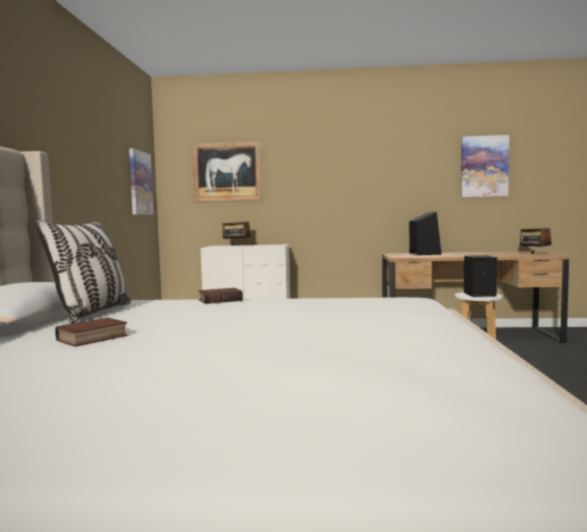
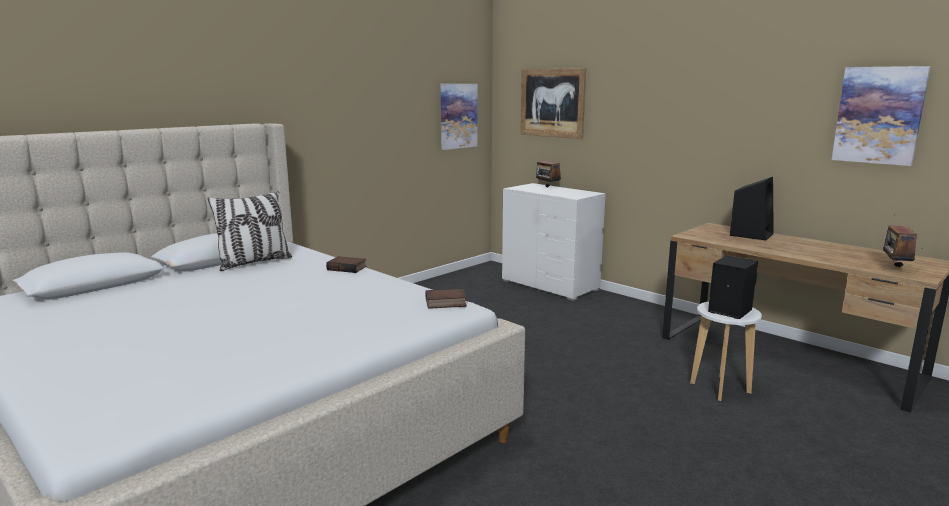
camera: 40 degrees right, 10 degrees up
book [55,318,128,347] -> book moved to [426,288,467,309]

